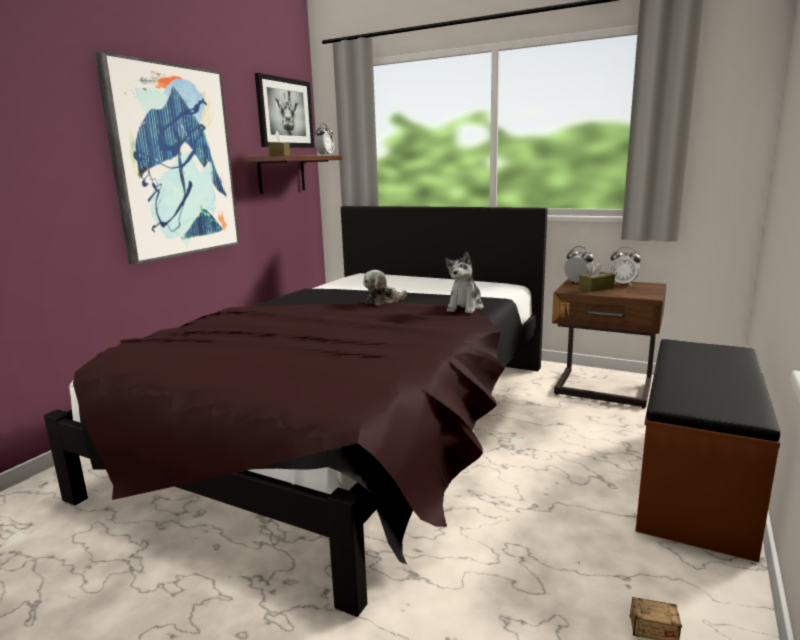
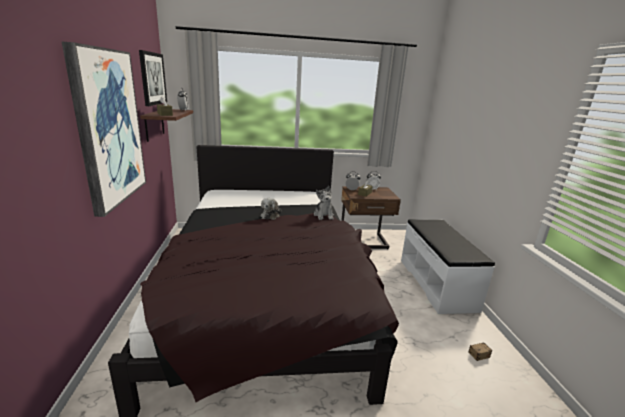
camera: 35 degrees left, 5 degrees up
brown bench [636,339,780,562] -> white bench [401,219,495,314]

